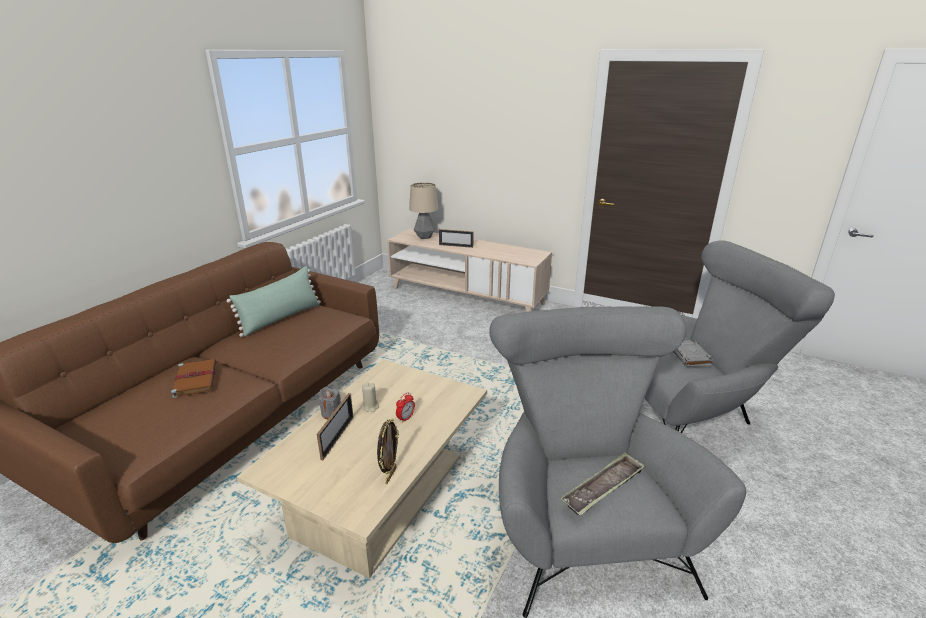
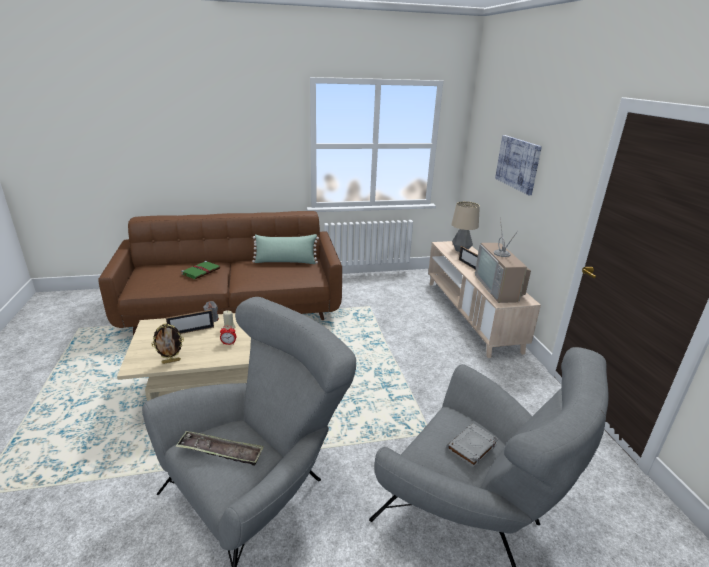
camera: 50 degrees right, 0 degrees up
brown book [171,359,216,398] -> green book [181,261,220,279]
none -> television [475,217,531,303]
none -> picture [495,135,542,195]

